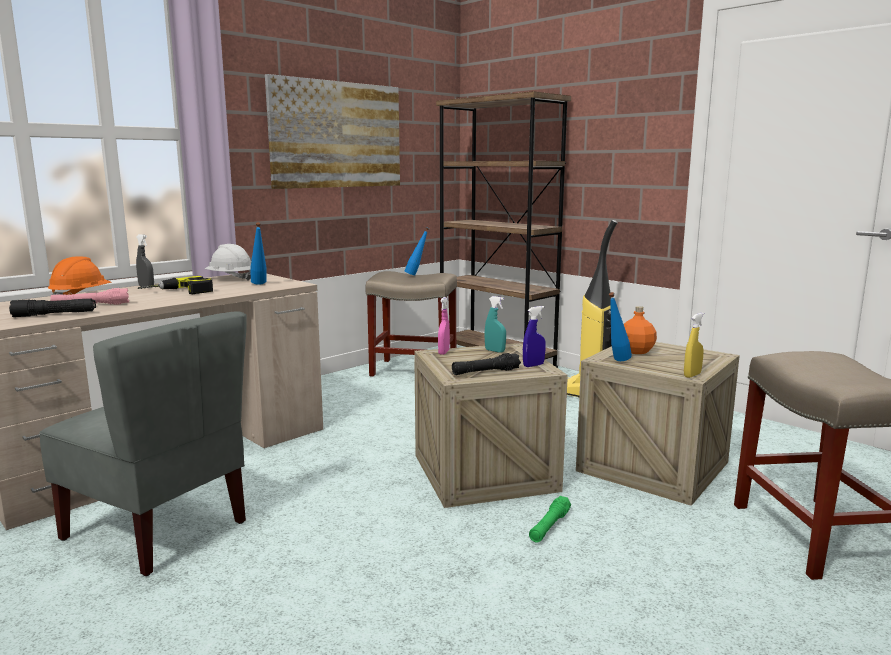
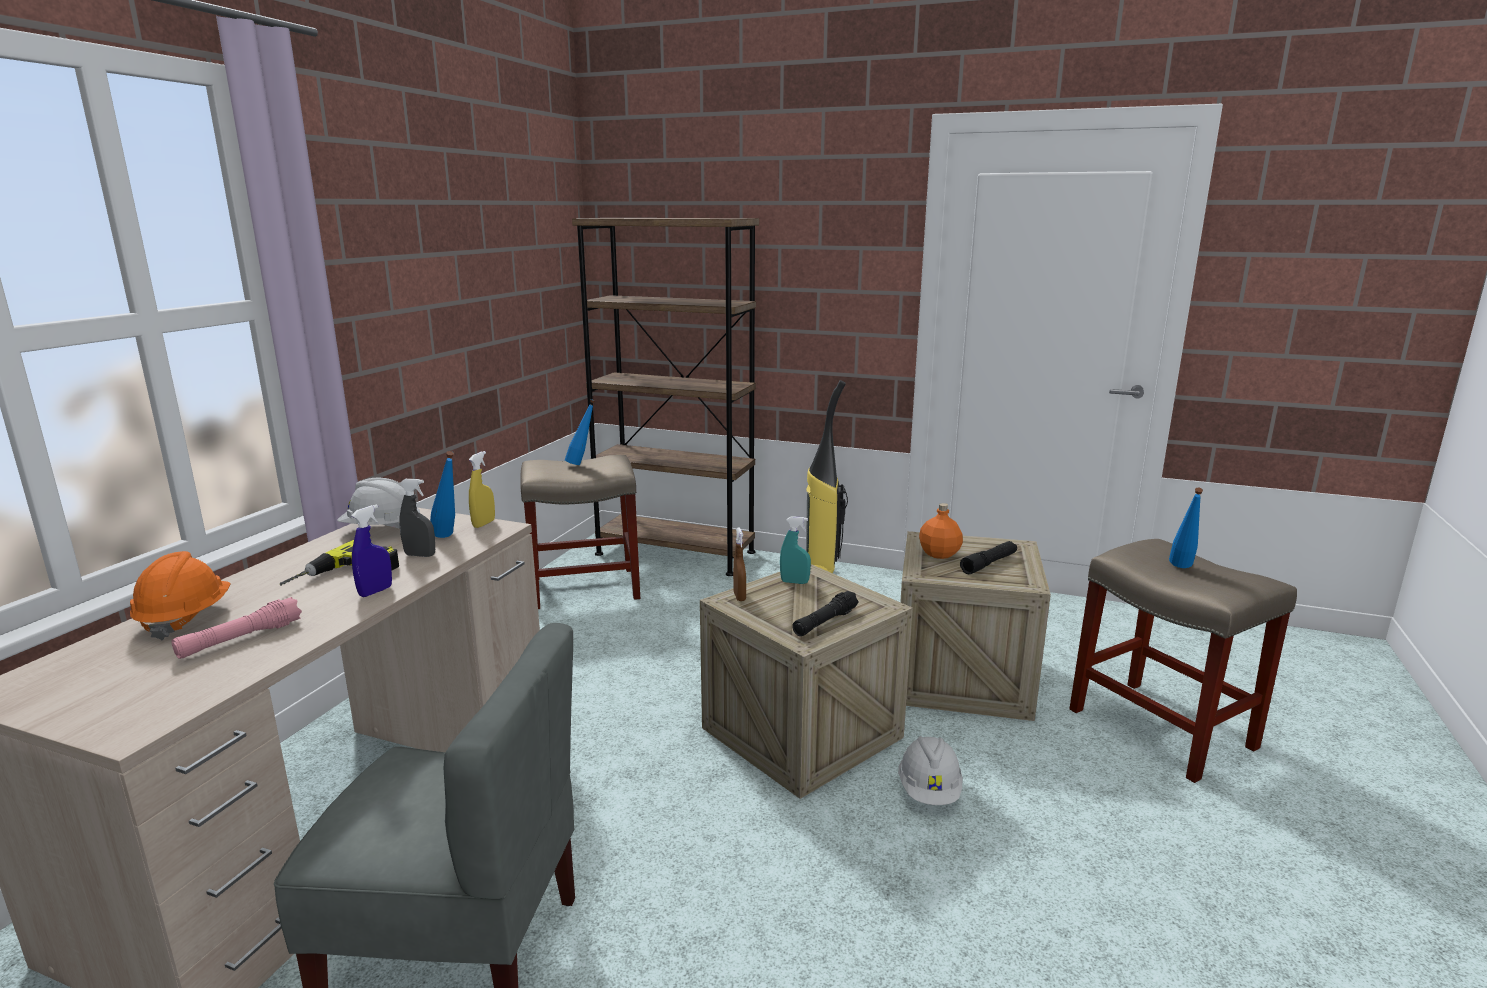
camera: 25 degrees left, 5 degrees up
black flashlight [9,299,96,317] -> black flashlight moved to [960,541,1017,574]
grey spray bottle [136,234,154,288] -> grey spray bottle moved to [399,479,435,557]
picture [265,74,400,189] -> none
pink spray bottle [438,297,450,355] -> brown spray bottle [733,527,746,601]
blue spray bottle [523,306,546,367] -> blue spray bottle moved to [351,505,392,597]
green flashlight [529,496,571,543] -> white hard hat [898,736,962,805]
blue bottle [609,292,632,361] -> blue bottle moved to [1169,488,1203,568]
yellow spray bottle [684,313,704,378] -> yellow spray bottle moved to [469,451,495,528]

